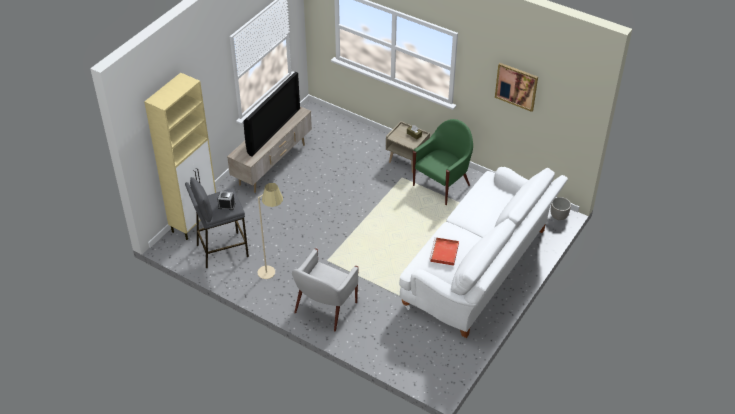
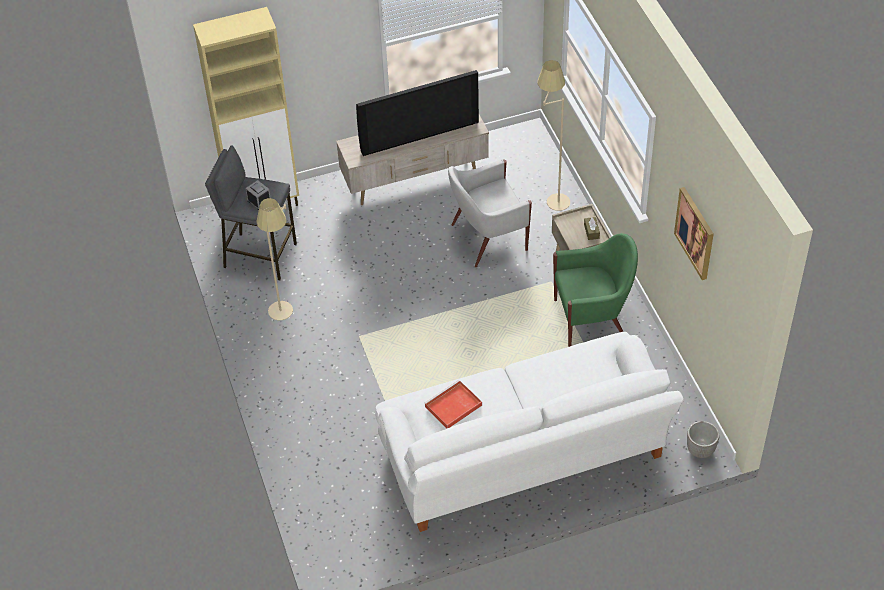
camera: 40 degrees right, 5 degrees up
white armchair [292,248,359,332] -> white armchair moved to [448,159,532,267]
none -> beige floor lamp [537,60,570,211]

